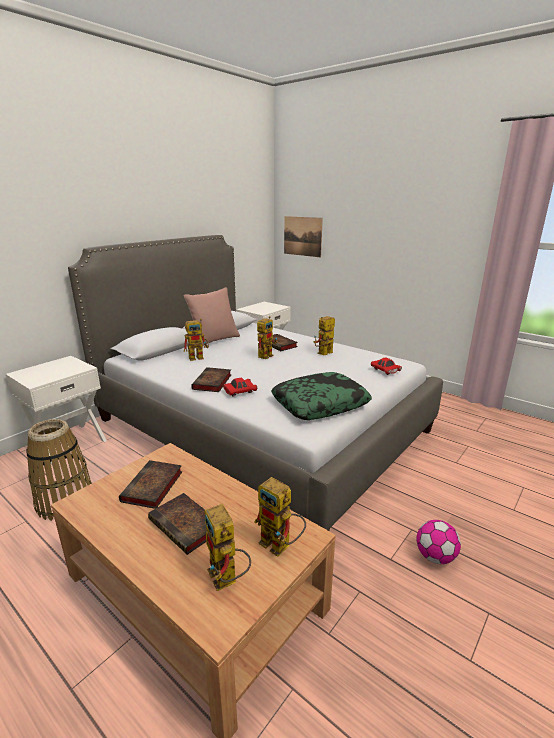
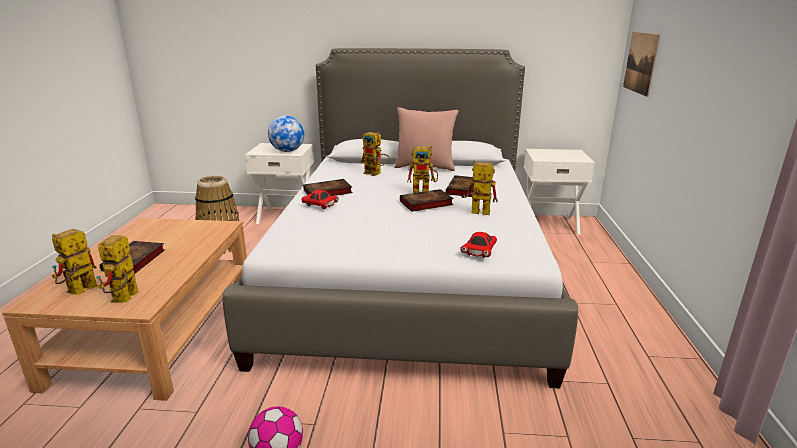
camera: 55 degrees right, 0 degrees up
book [119,460,182,509] -> book moved to [400,189,454,212]
pillow [271,372,372,420] -> none
none -> globe [268,116,304,152]

